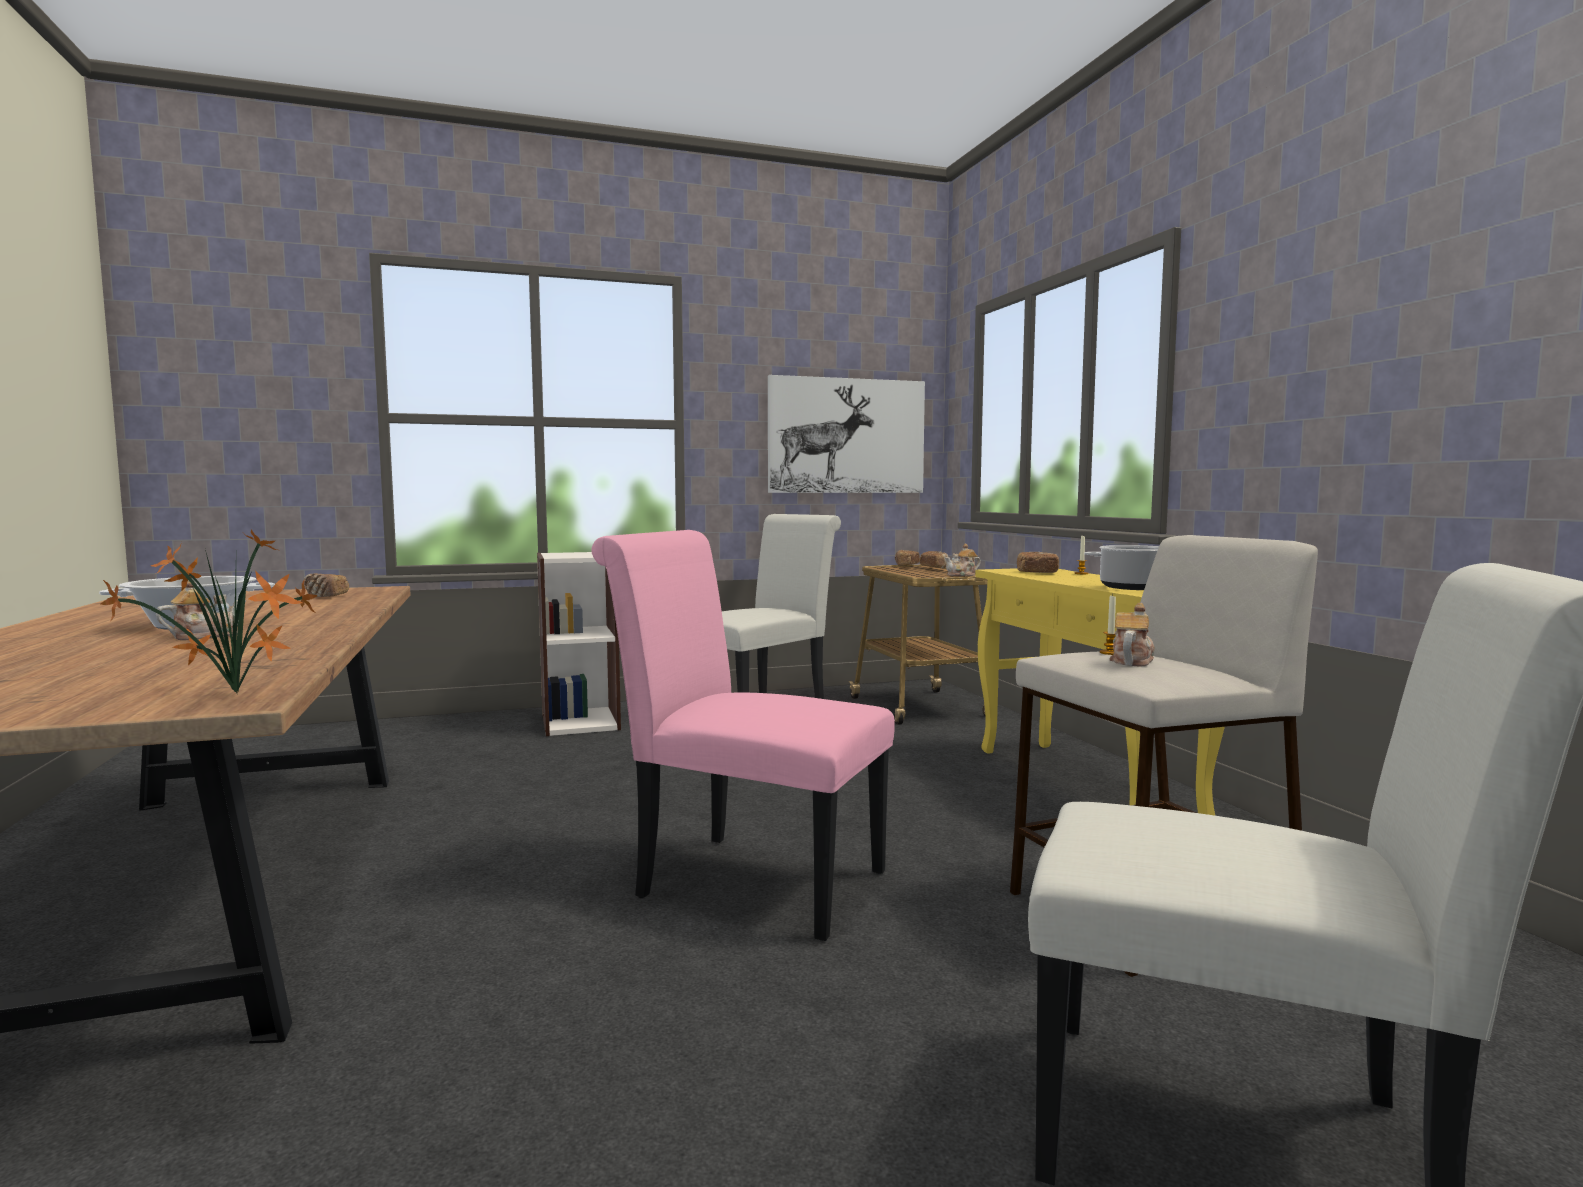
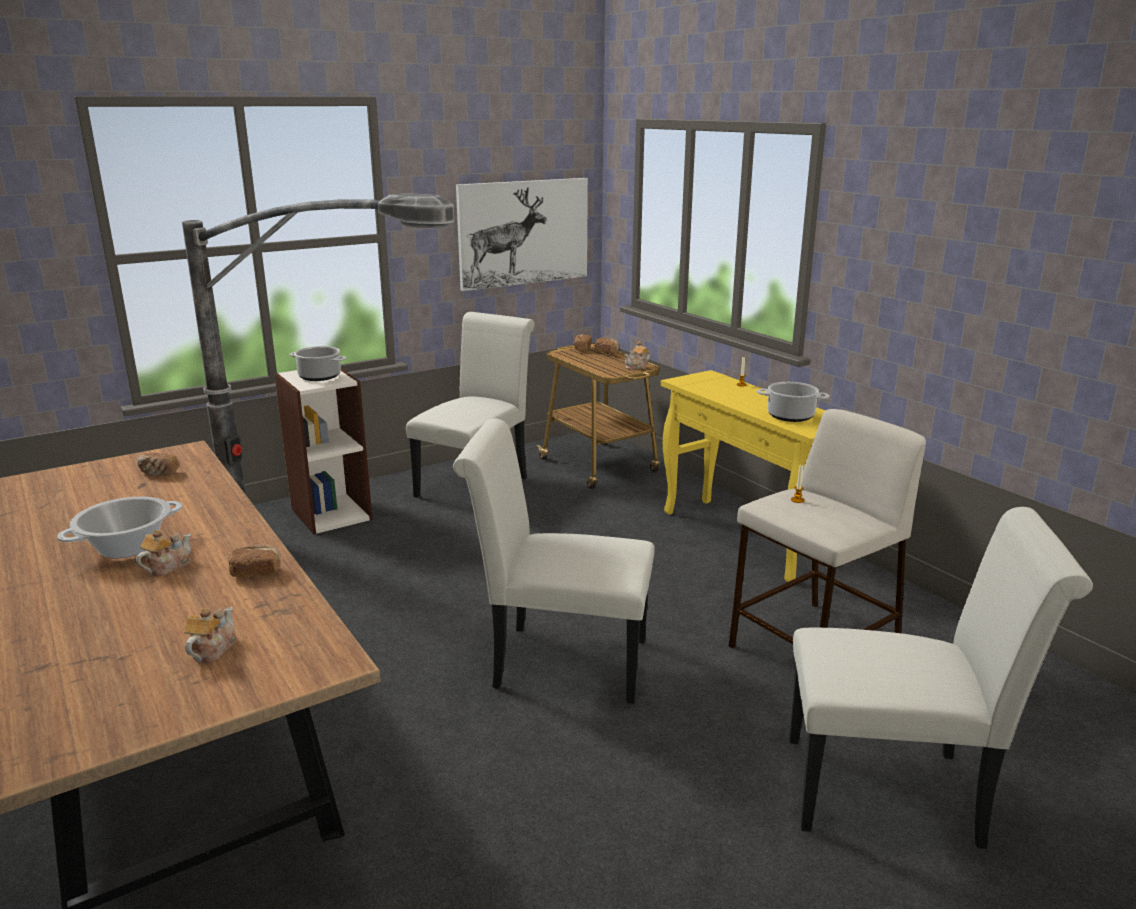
camera: 15 degrees left, 15 degrees up
potted plant [100,529,318,693] -> none
pink chair [591,530,895,941] -> white chair [453,418,655,704]
bread [1017,552,1059,573] -> bread moved to [228,545,281,577]
teapot [1110,603,1154,666] -> teapot moved to [184,606,237,663]
none -> floor lamp [182,193,454,494]
none -> cooking pot [289,346,346,381]

